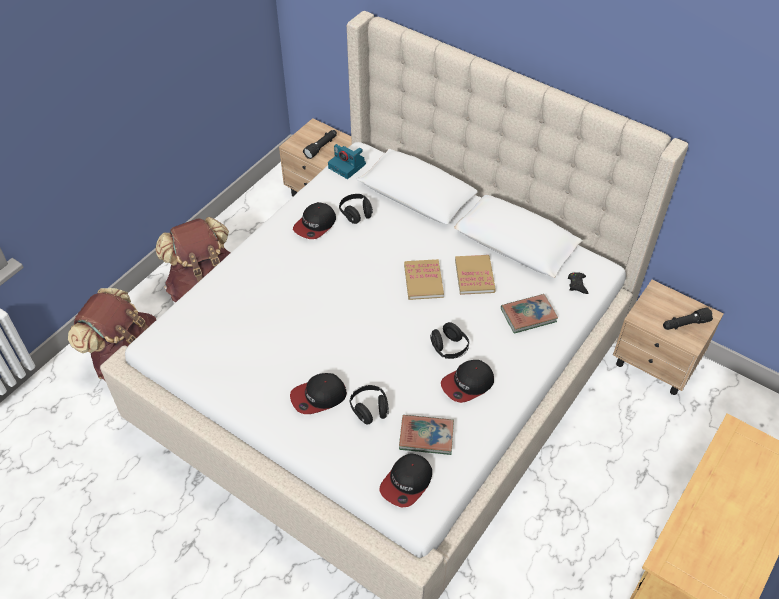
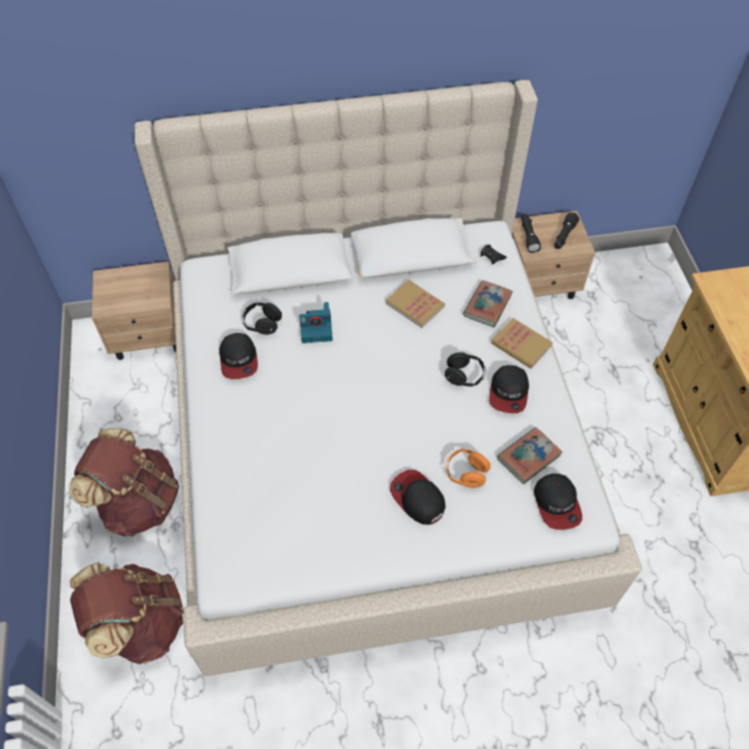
camera: 45 degrees left, 5 degrees up
cap [290,373,347,414] -> cap turned 120 degrees clockwise [390,469,446,525]
black flashlight [303,130,337,159] -> black flashlight moved to [521,213,541,253]
camera [328,144,366,179] -> camera moved to [299,302,333,343]
black headphones [349,385,389,424] -> orange headphones [445,448,491,488]
book [404,259,444,300] -> book moved to [491,318,553,369]

